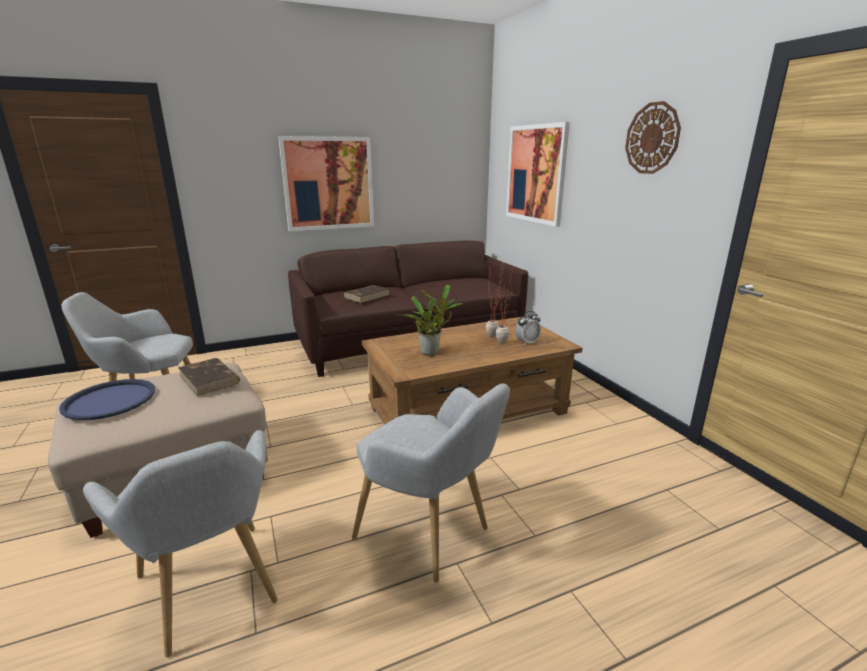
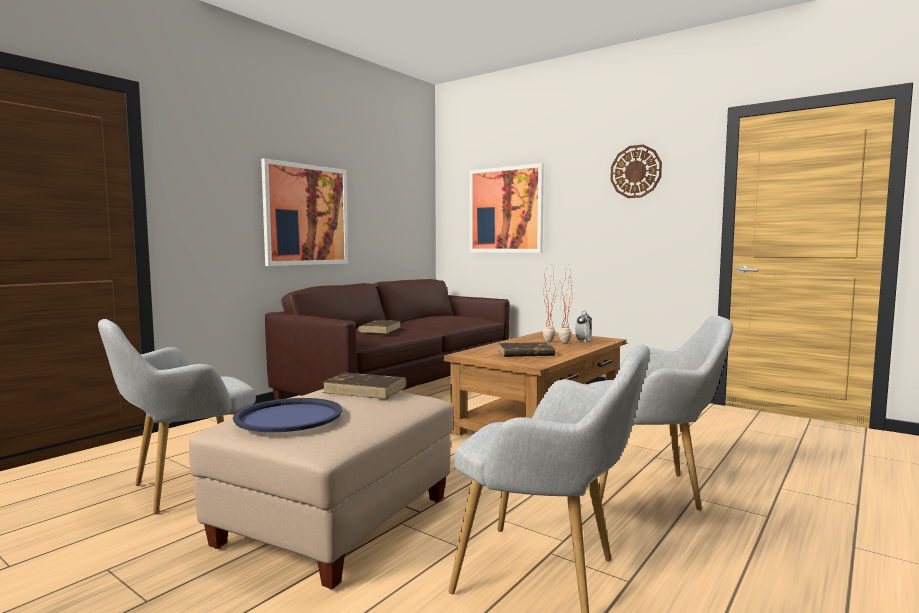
camera: 30 degrees left, 15 degrees down
potted plant [398,285,463,356] -> brown book [498,342,555,357]

